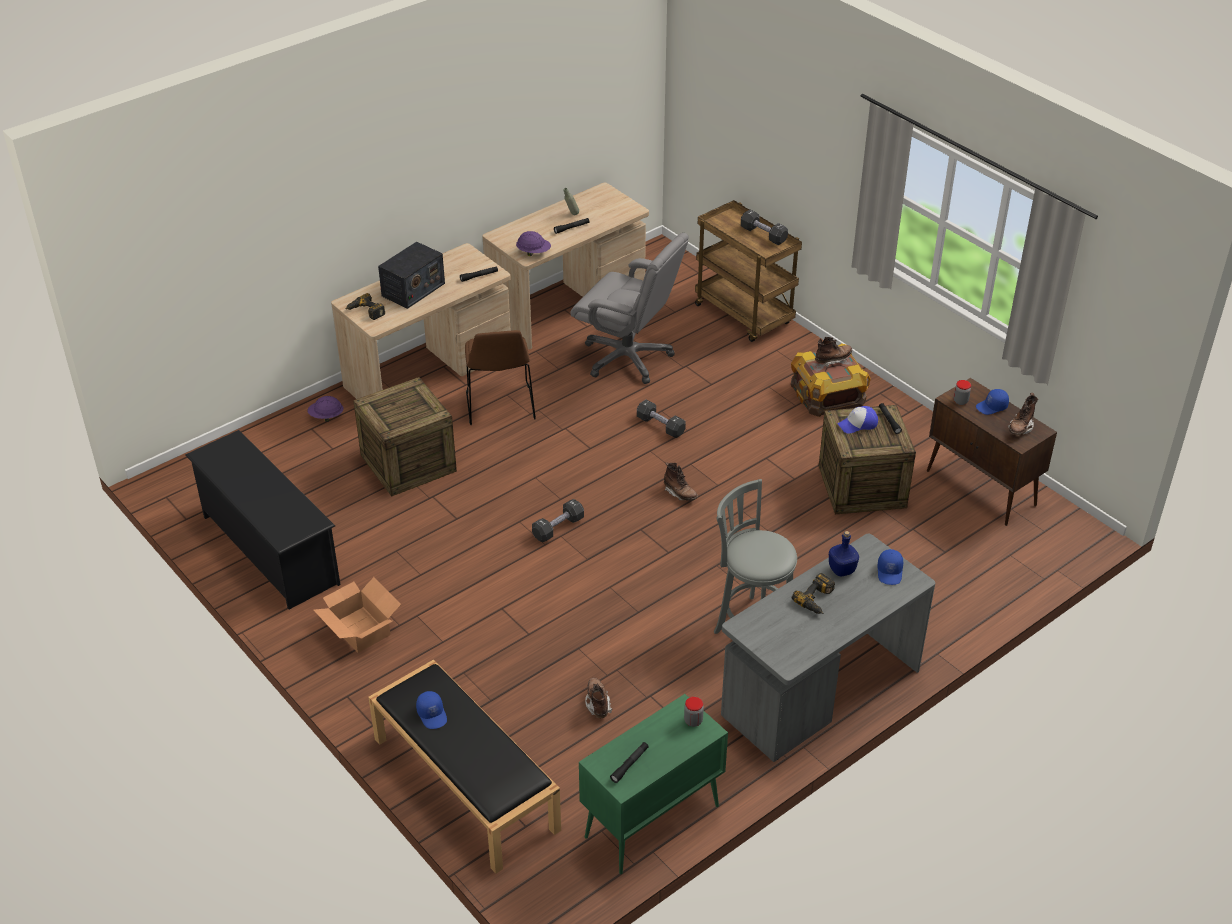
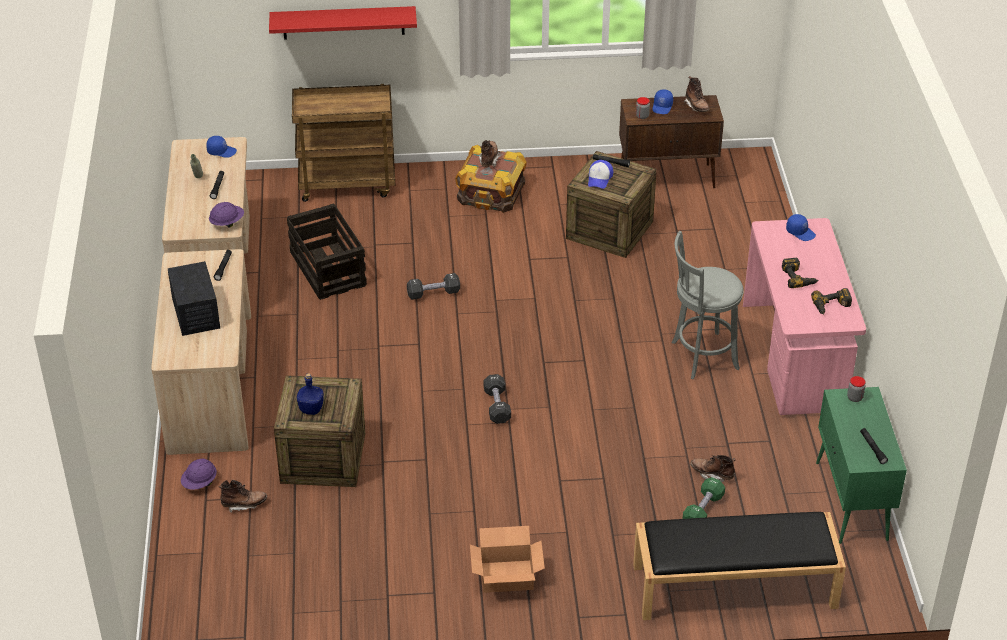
camera: 55 degrees left, 0 degrees up
black shoe rack [185,430,340,610] -> none
power drill [345,293,385,320] -> power drill moved to [811,288,852,315]
blue cap [416,691,447,729] -> blue cap moved to [206,136,237,158]
brown chair [465,330,536,425] -> none
grey office chair [570,233,689,384] -> crate [287,204,367,300]
brown boot [664,462,698,501] -> brown boot moved to [219,480,267,512]
grey desk [721,534,935,762] -> pink desk [743,218,866,415]
black dumbbell [741,209,788,245] -> none
blue bottle [829,531,859,576] -> blue bottle moved to [297,373,324,415]
none -> red shelf [269,6,417,40]
none -> green dumbbell [683,477,725,519]

